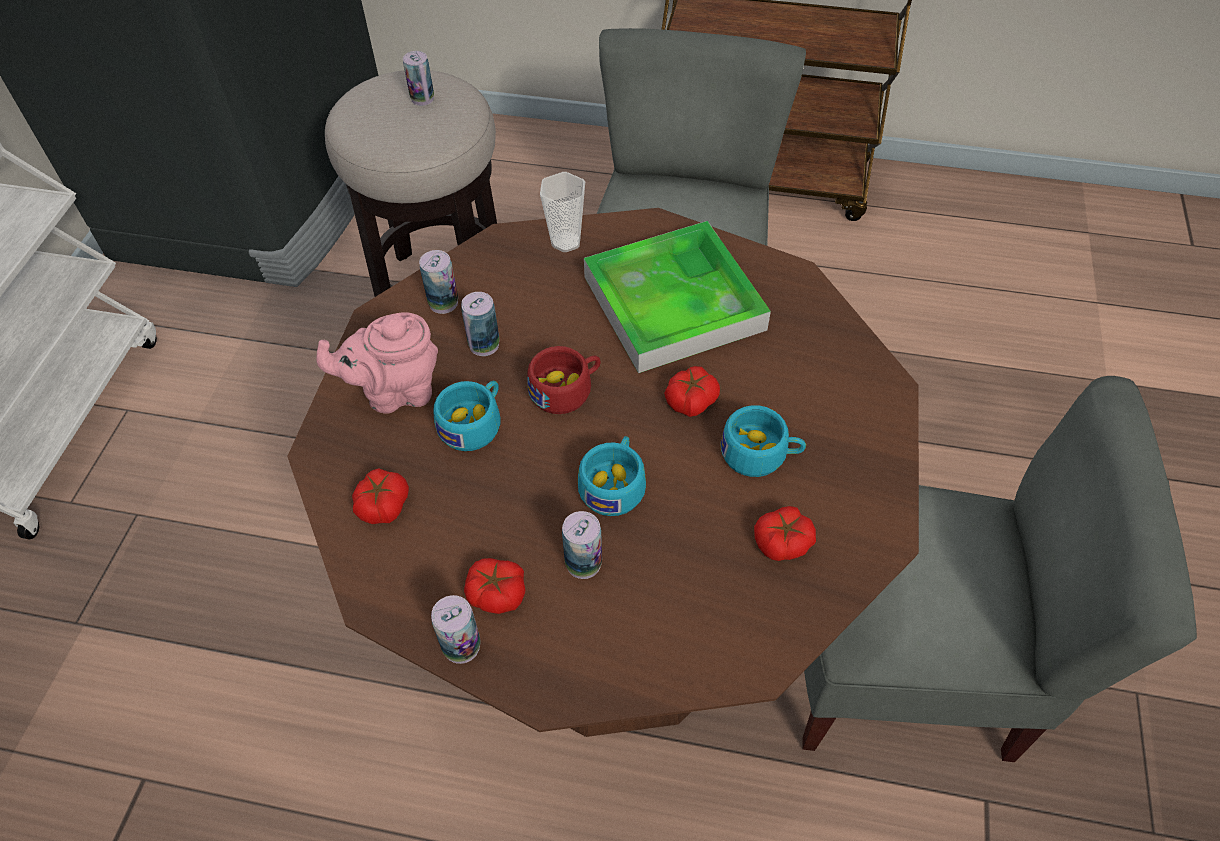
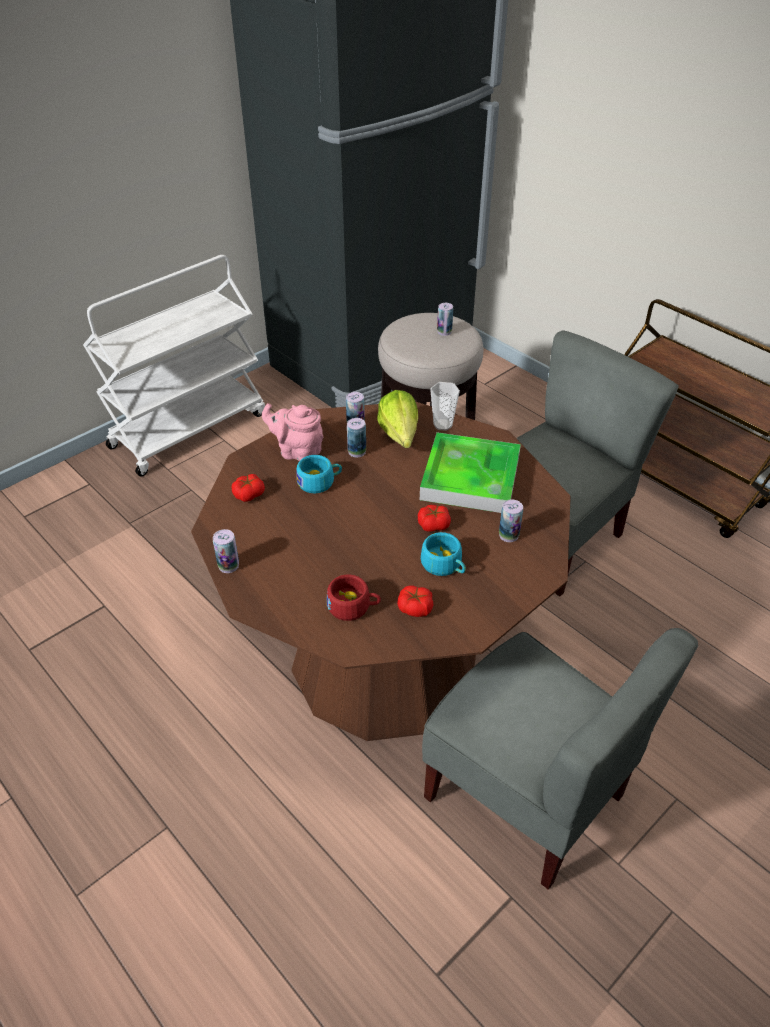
camera: 35 degrees right, 10 degrees down
tomato [464,558,525,614] -> none
red cup [527,346,600,414] -> red cup moved to [327,574,381,621]
can [562,511,602,579] -> can moved to [499,500,523,542]
turquoise cup [578,436,646,516] -> none
none -> lettuce [377,390,418,448]

